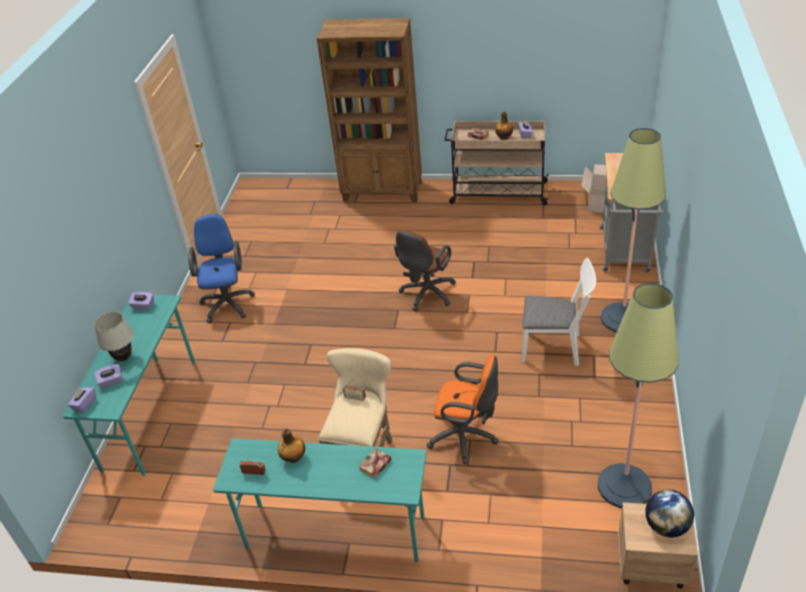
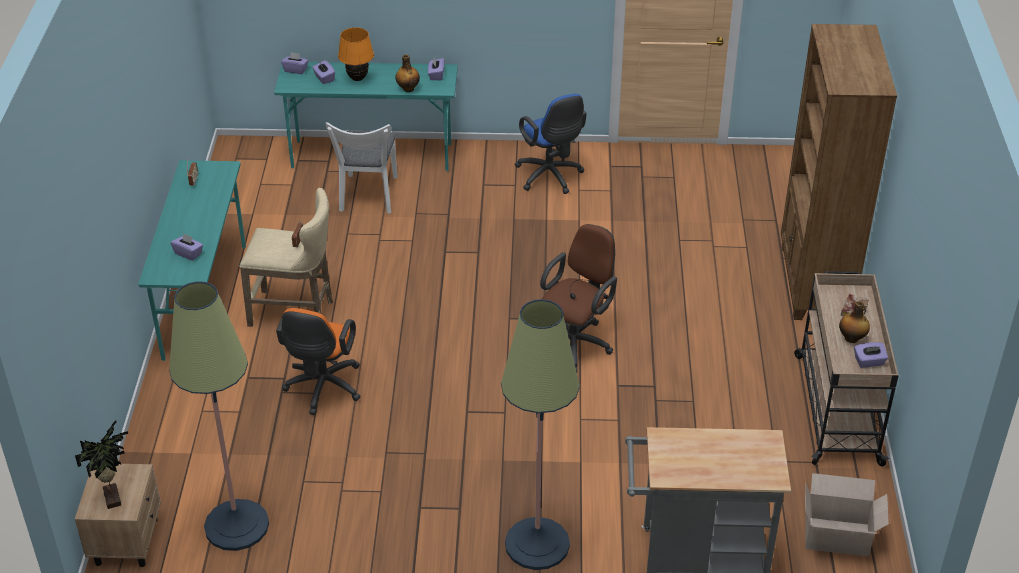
camera: 80 degrees right, 0 degrees up
white table lamp [94,312,134,361] -> orange table lamp [338,27,374,81]
blue office chair [188,214,255,323] -> blue office chair turned 75 degrees clockwise [515,94,587,194]
bottle [278,428,305,463] -> bottle moved to [395,54,420,92]
book [359,448,392,479] -> purple tissue box [170,233,203,261]
brown office chair [394,230,456,311] -> brown office chair turned 105 degrees clockwise [540,224,617,372]
white chair [522,258,596,366] -> white chair moved to [325,122,398,214]
globe [645,489,694,538] -> potted plant [75,421,128,509]

